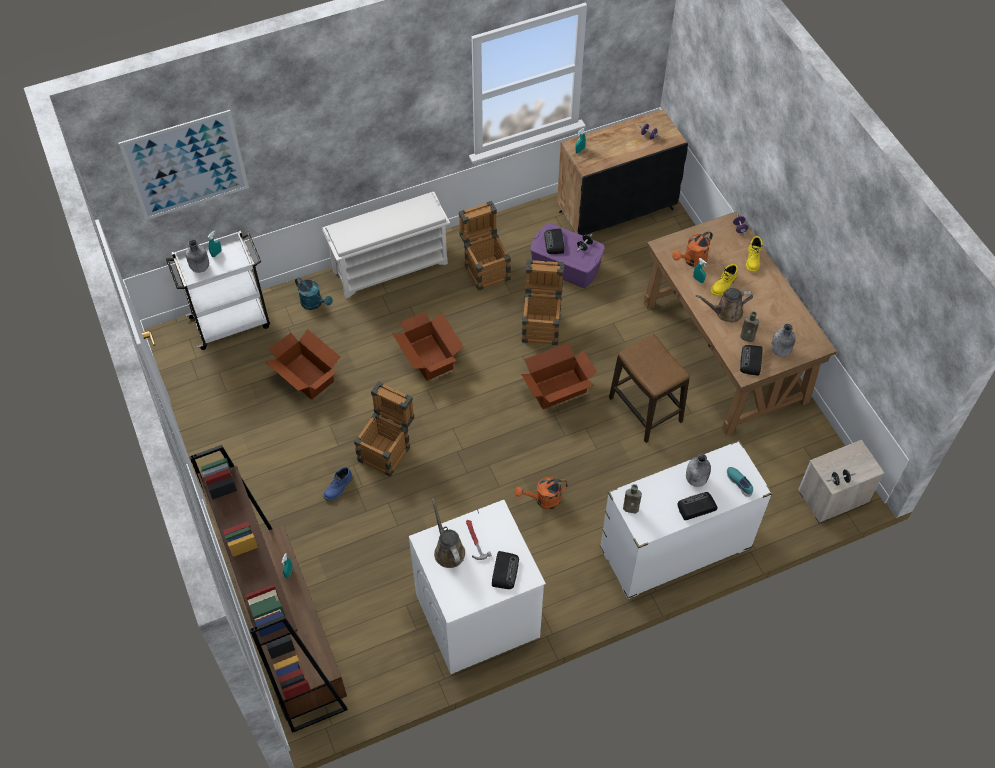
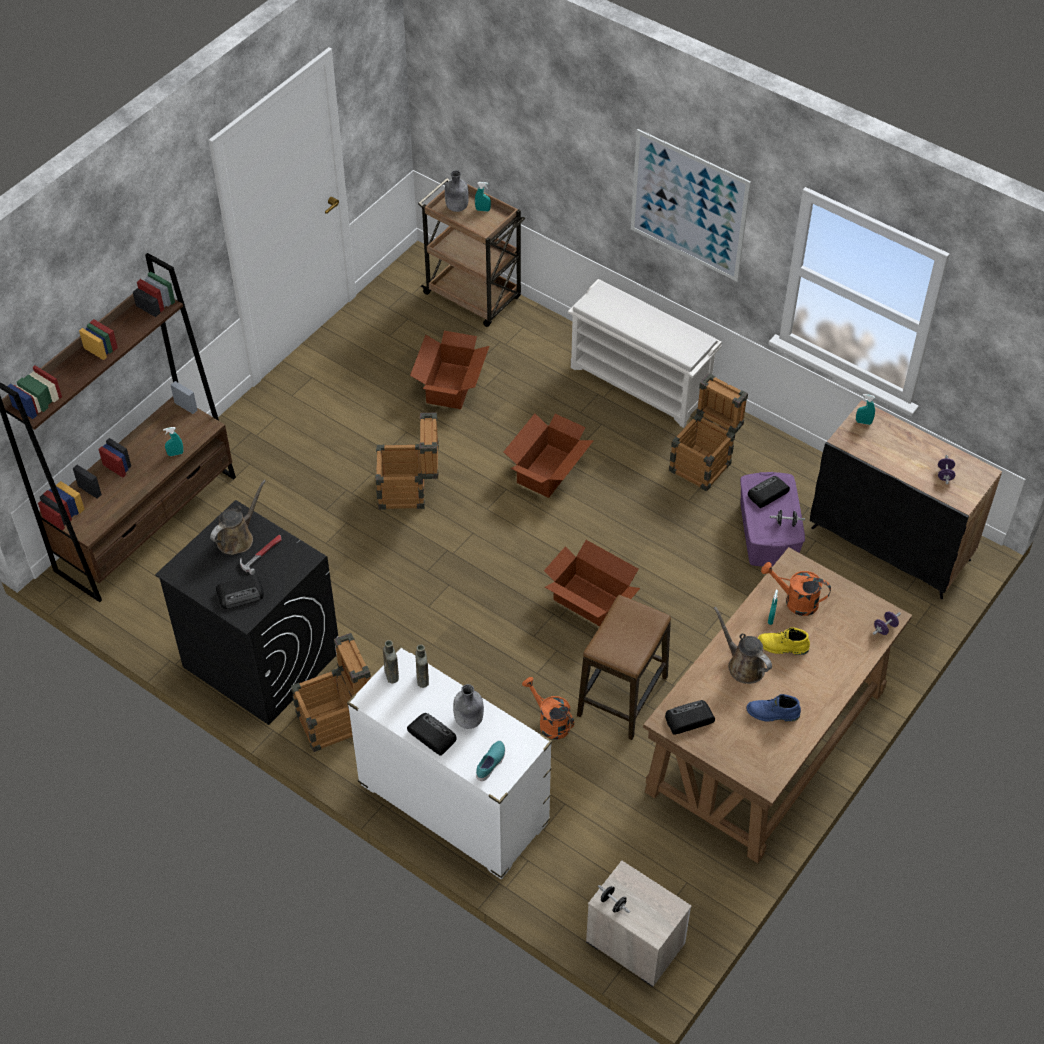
camera: 60 degrees right, 5 degrees down
picture [118,110,249,220] -> picture moved to [631,129,751,281]
white cart [166,231,270,350] -> brown cart [418,178,525,327]
turquoise watering can [295,277,333,310] -> none
blue boot [323,467,352,500] -> blue boot moved to [746,694,801,722]
white washing machine [409,500,546,674] -> black washing machine [155,500,338,725]
orange watering can [515,477,568,509] -> orange watering can moved to [522,677,574,739]
crate [522,259,564,345] -> crate moved to [291,633,371,752]
brown bottle [740,311,759,342] -> brown bottle moved to [415,644,429,688]
yellow boot [746,236,763,272] -> none
grey bottle [771,324,796,357] -> none

